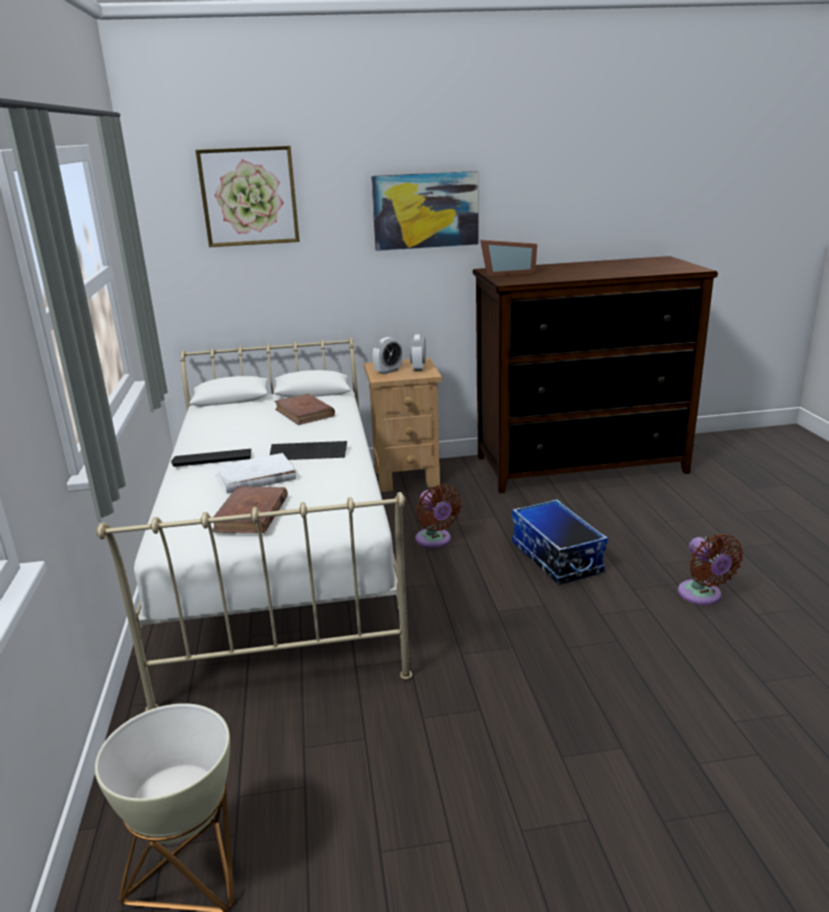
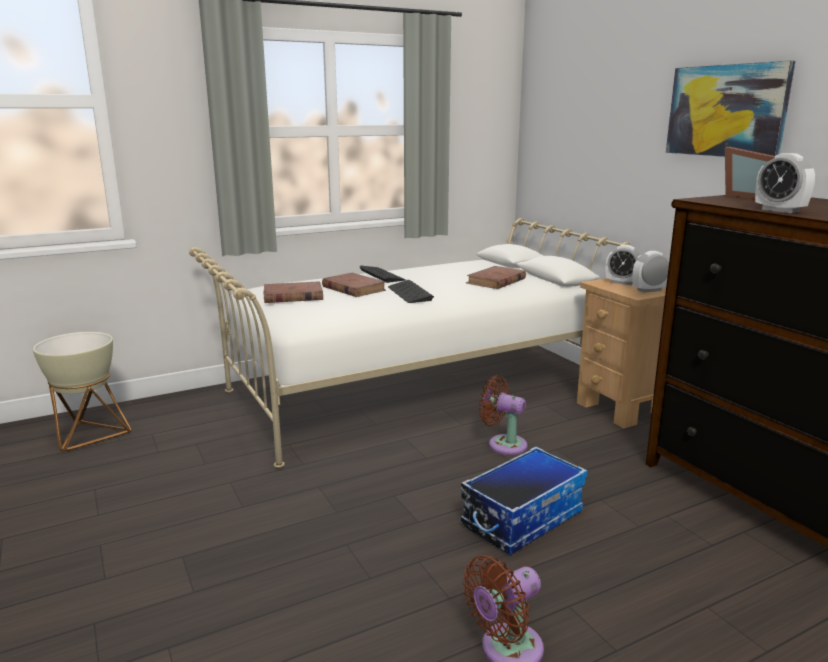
camera: 70 degrees right, 5 degrees down
picture [195,146,300,247] -> none
white book [216,453,296,494] -> brown book [322,273,386,297]
brown fan [415,485,462,548] -> brown fan turned 75 degrees clockwise [479,375,527,455]
none -> alarm clock [755,153,815,213]

